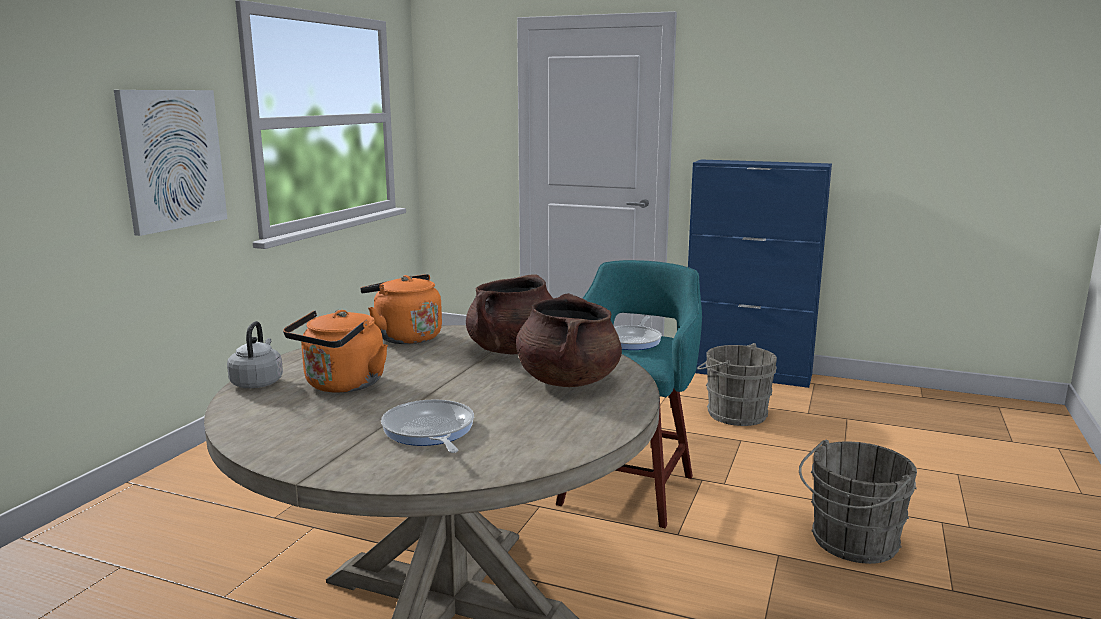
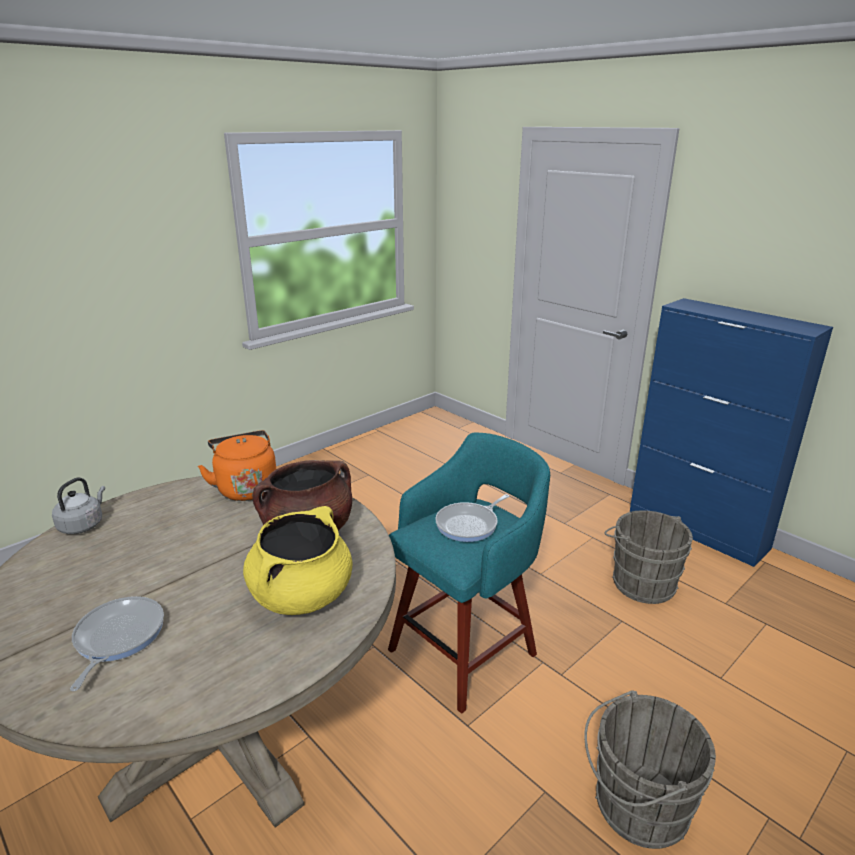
camera: 25 degrees right, 10 degrees up
picture [114,90,228,236] -> none
orange kettle [283,310,388,393] -> none
brown cooking pot [516,293,622,387] -> yellow cooking pot [243,506,353,615]

